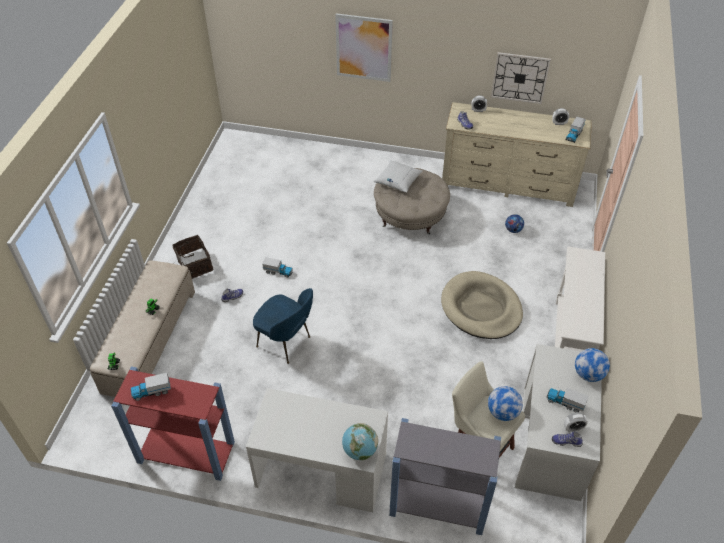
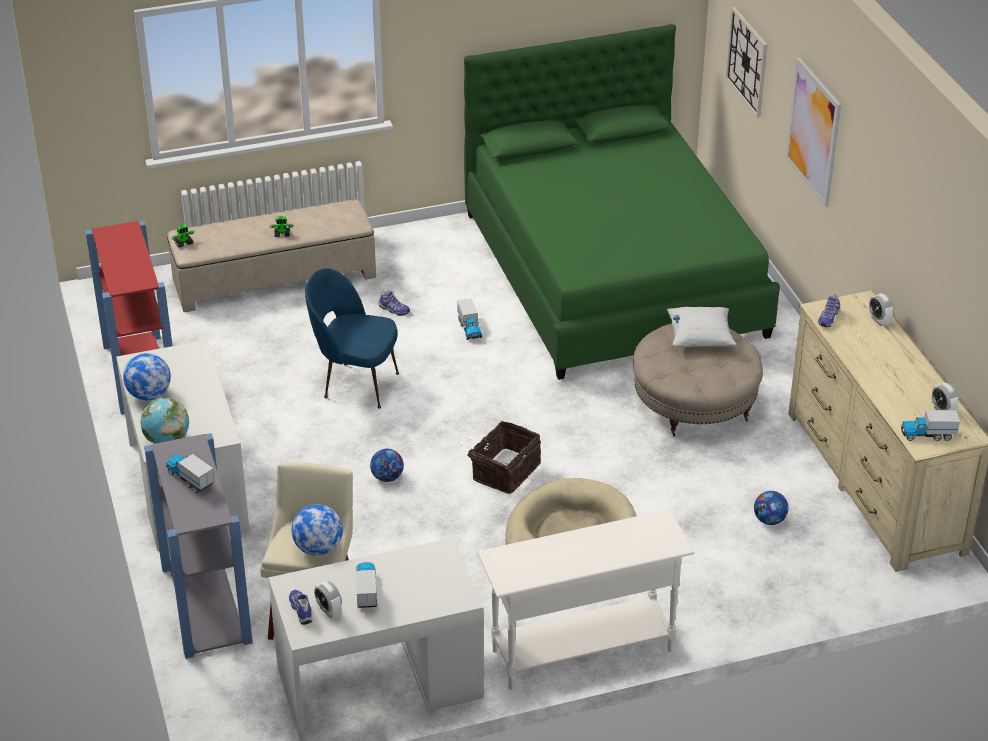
camera: 60 degrees right, 10 degrees down
toy truck [131,373,171,401] -> toy truck moved to [166,454,215,493]
basket [173,235,213,279] -> basket moved to [467,421,541,494]
blue chair [253,288,313,364] -> blue chair turned 105 degrees clockwise [305,268,399,409]
wall clock [491,52,551,104] -> wall clock moved to [725,7,767,118]
globe [575,348,610,382] -> globe moved to [123,353,171,400]
none -> football [370,449,404,482]
none -> green bed [464,24,780,380]

